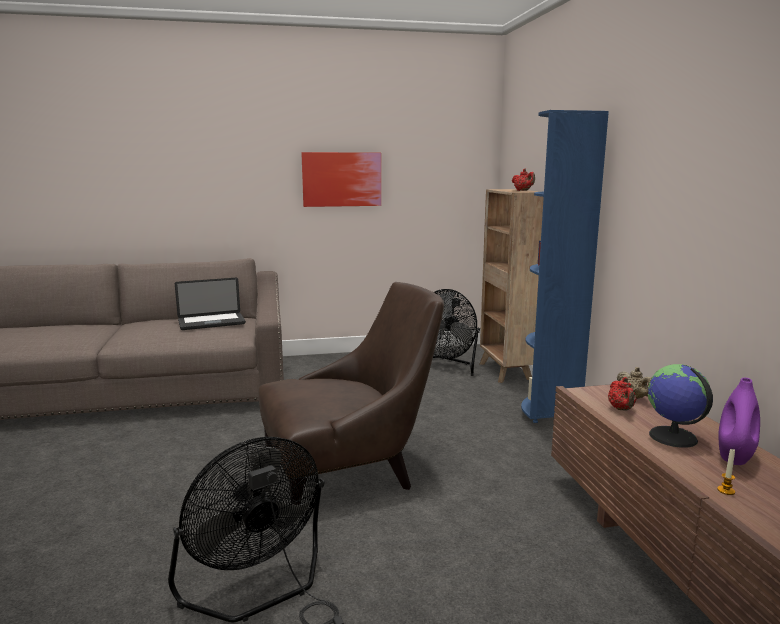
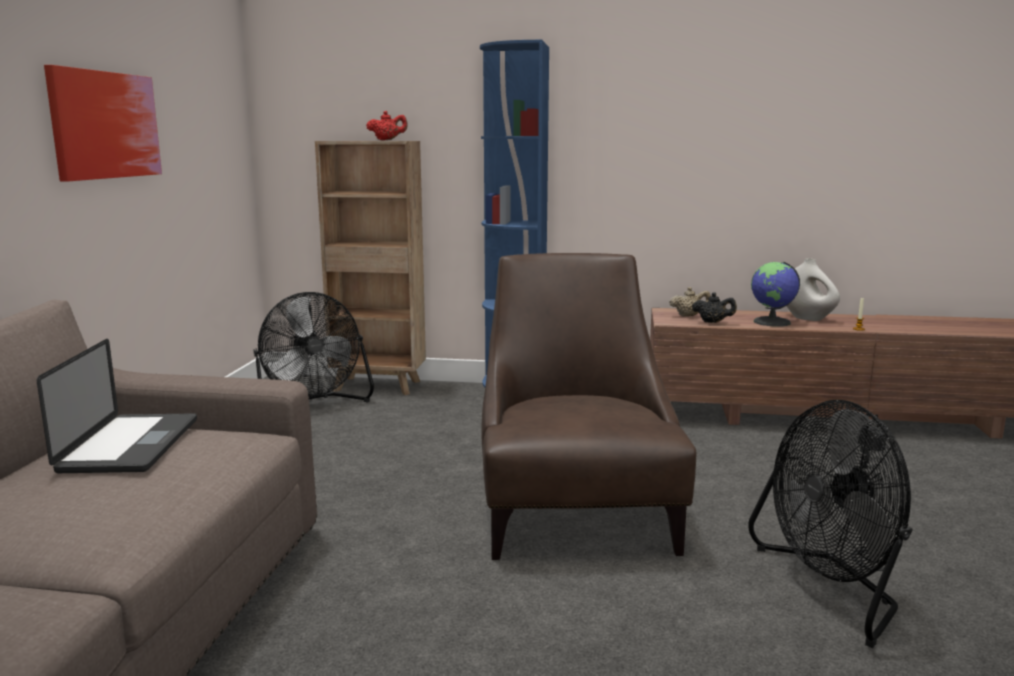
camera: 70 degrees left, 0 degrees up
red teapot [608,377,636,411] -> black teapot [692,292,737,323]
purple vase [718,378,760,465] -> white vase [787,258,840,321]

